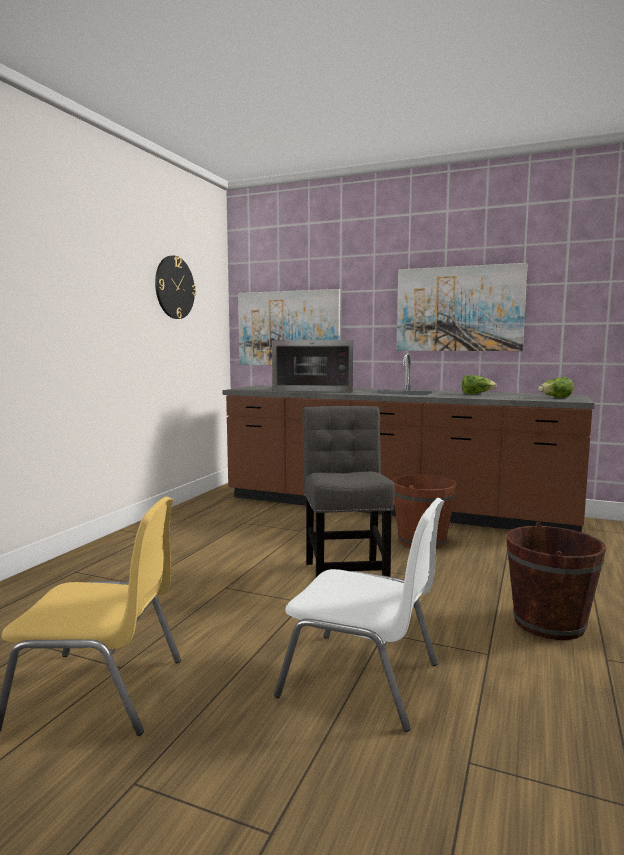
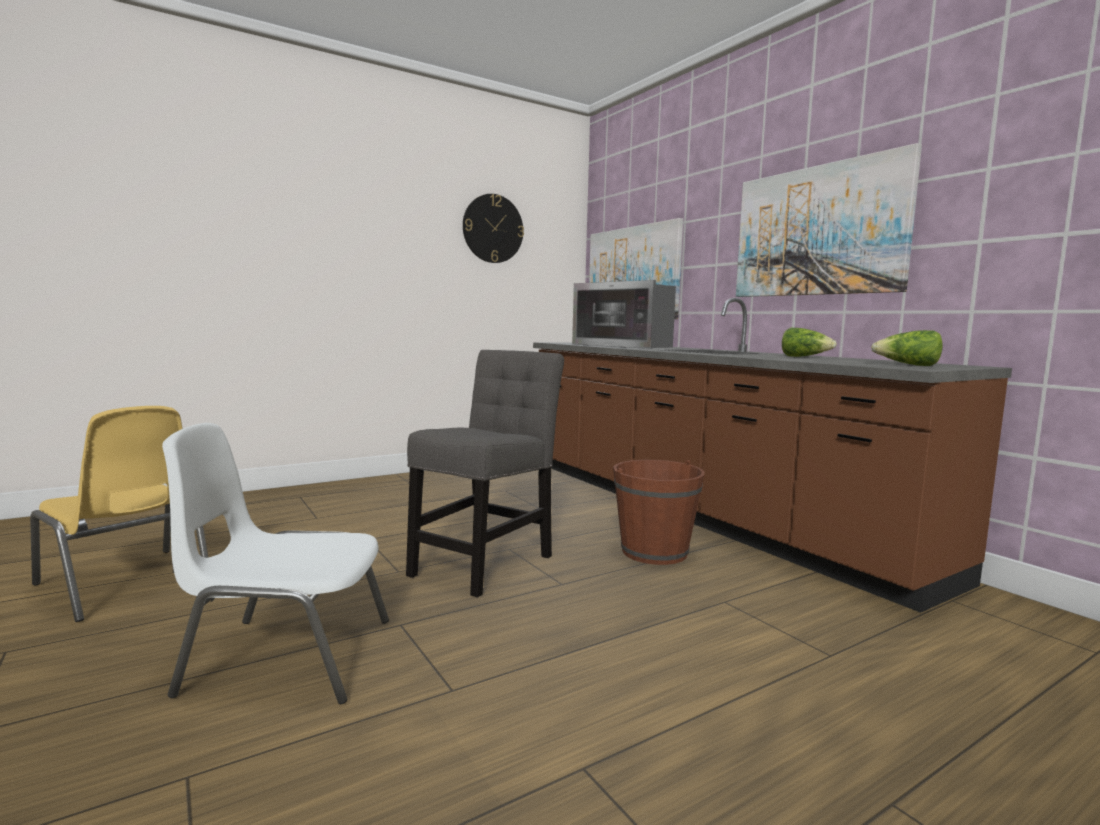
camera: 35 degrees right, 0 degrees up
white chair [274,498,444,732] -> white chair turned 120 degrees clockwise [162,423,389,704]
brown bucket [506,522,607,640] -> none

